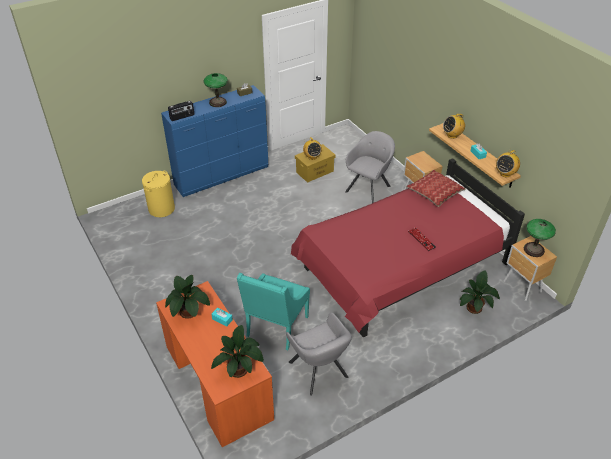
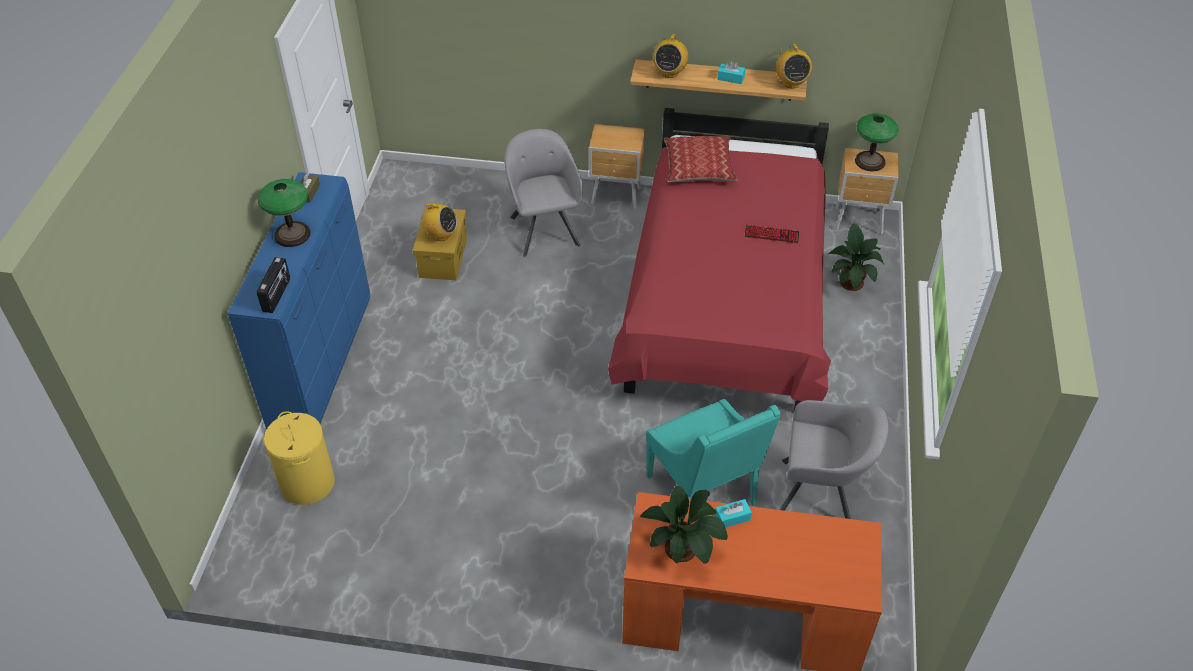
camera: 50 degrees left, 5 degrees up
potted plant [211,325,264,378] -> none

